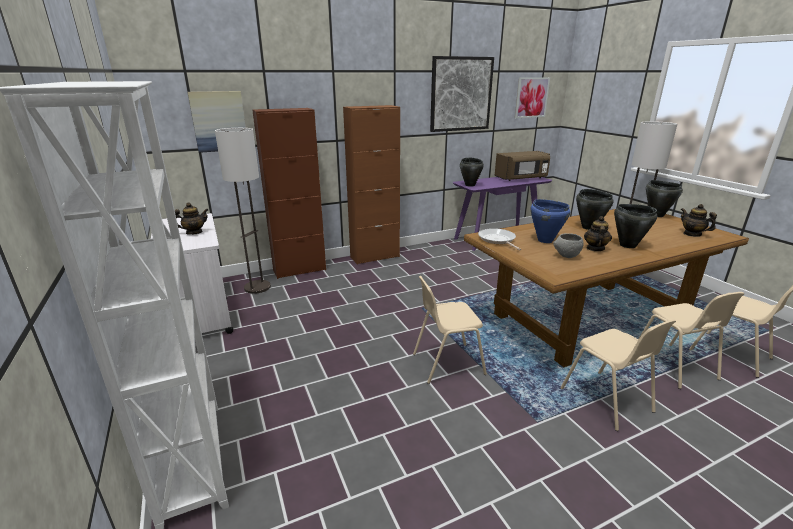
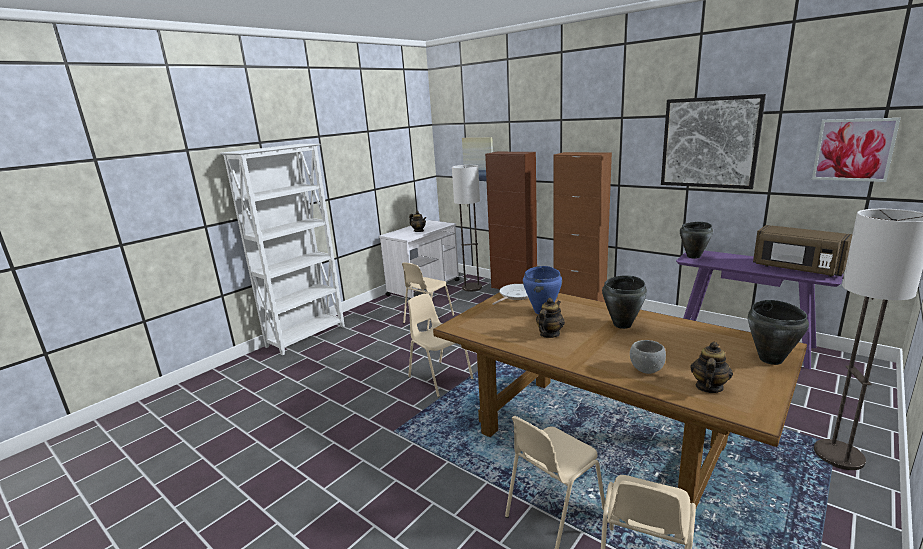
camera: 65 degrees right, 5 degrees down
grey bowl [553,233,584,258] -> grey bowl moved to [630,340,666,374]
beige chair [560,319,676,431] -> beige chair moved to [402,262,454,330]
teapot [584,216,612,251] -> teapot turned 45 degrees counterclockwise [536,298,565,338]
black cooking pot [614,204,657,248] -> none

